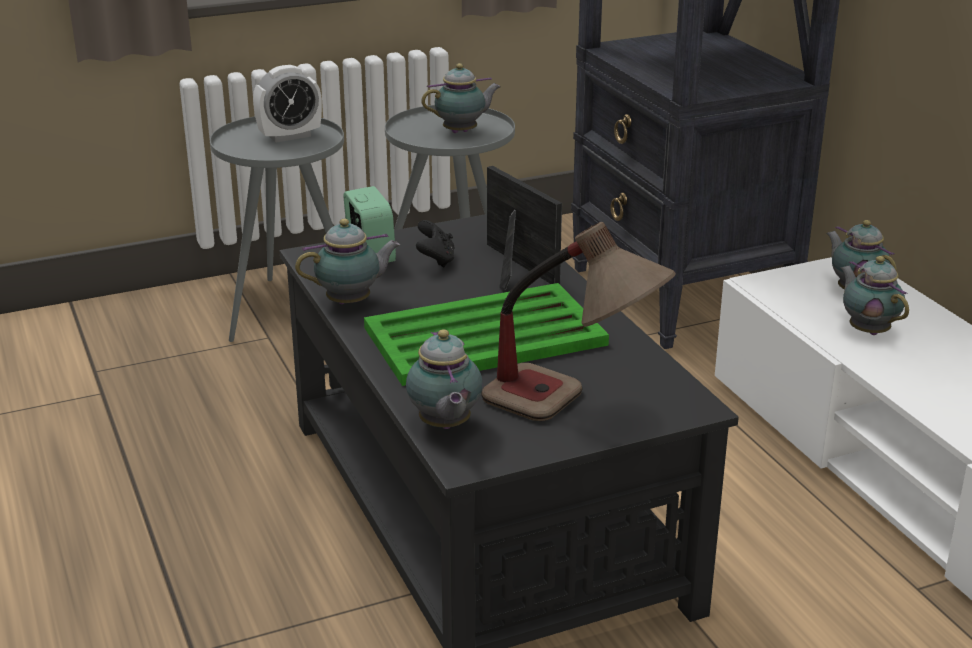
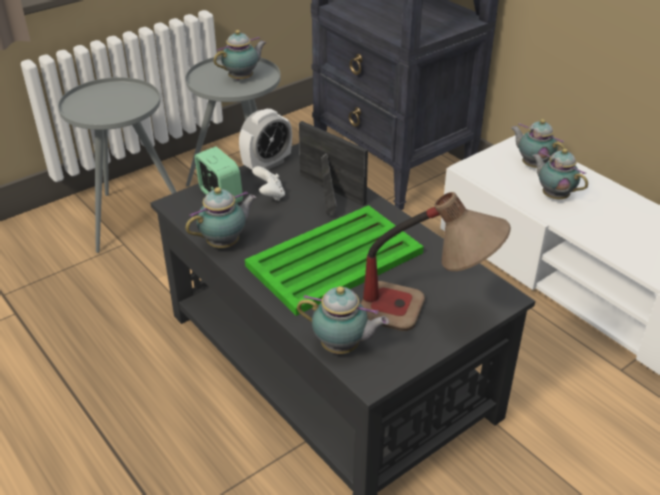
camera: 15 degrees left, 10 degrees up
alarm clock [253,65,322,143] -> alarm clock moved to [239,109,292,170]
teapot [406,329,483,429] -> teapot turned 45 degrees counterclockwise [297,286,389,354]
black game controller [416,220,455,267] -> white game controller [252,166,285,201]

